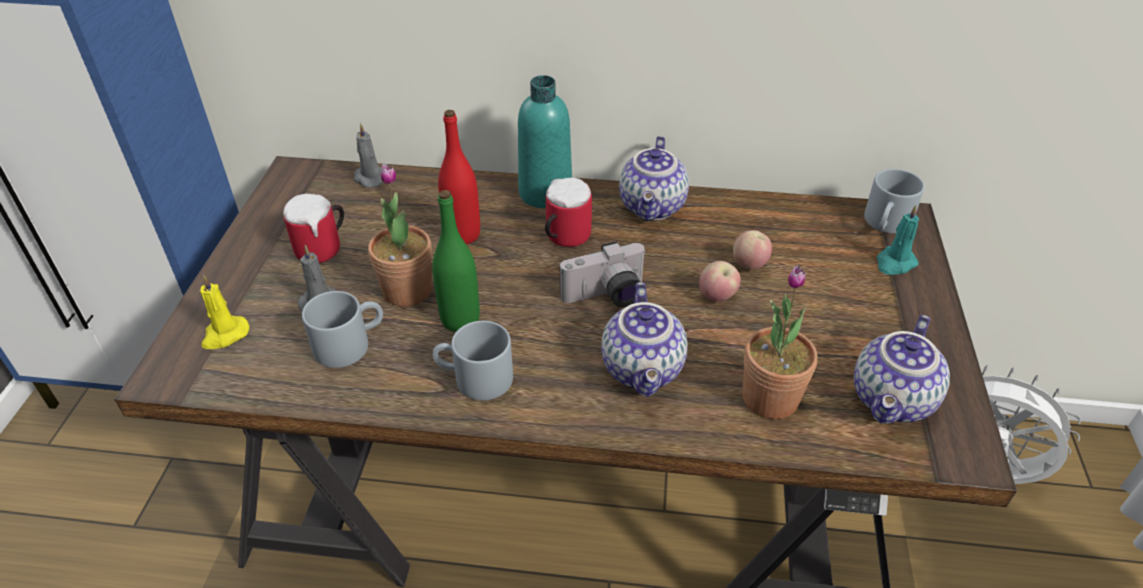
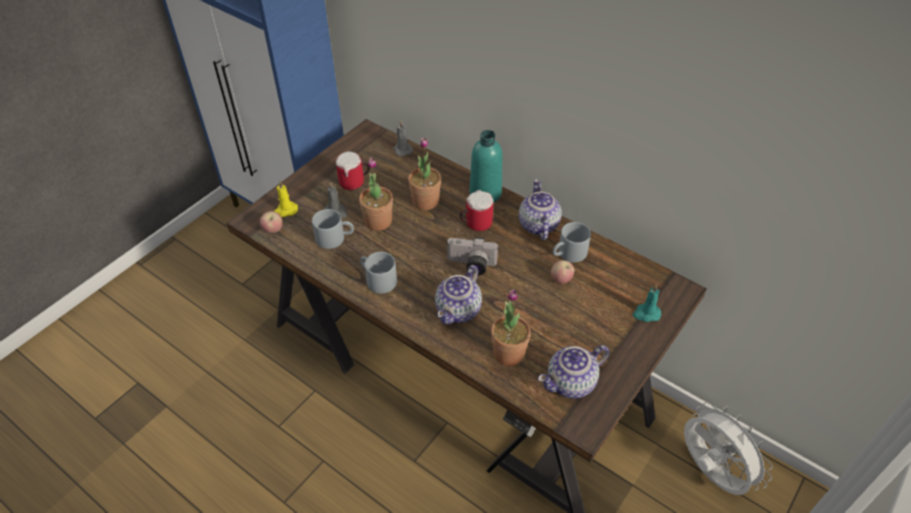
camera: 30 degrees right, 5 degrees up
green bottle [432,190,480,332] -> none
red bottle [438,110,480,244] -> potted plant [408,138,441,210]
teapot [619,136,689,221] -> teapot turned 135 degrees clockwise [519,179,562,240]
apple [699,261,741,302] -> apple moved to [260,211,283,233]
grey mug [864,169,924,233] -> grey mug moved to [552,222,591,262]

